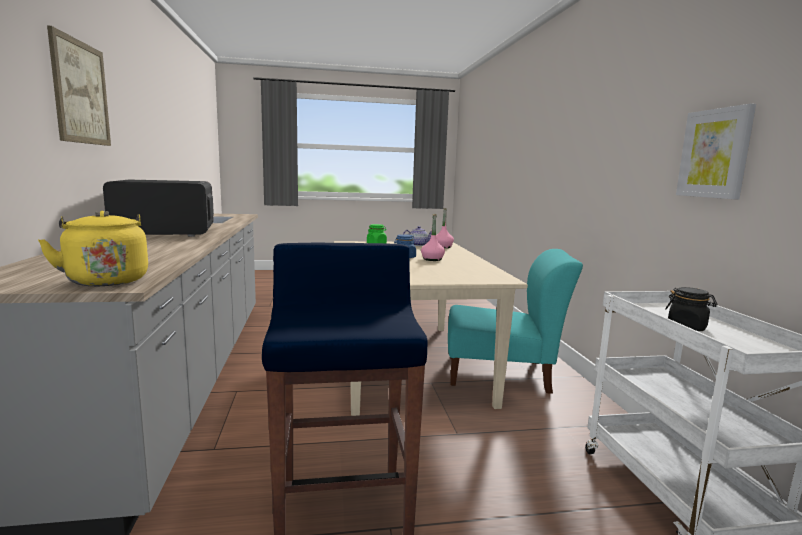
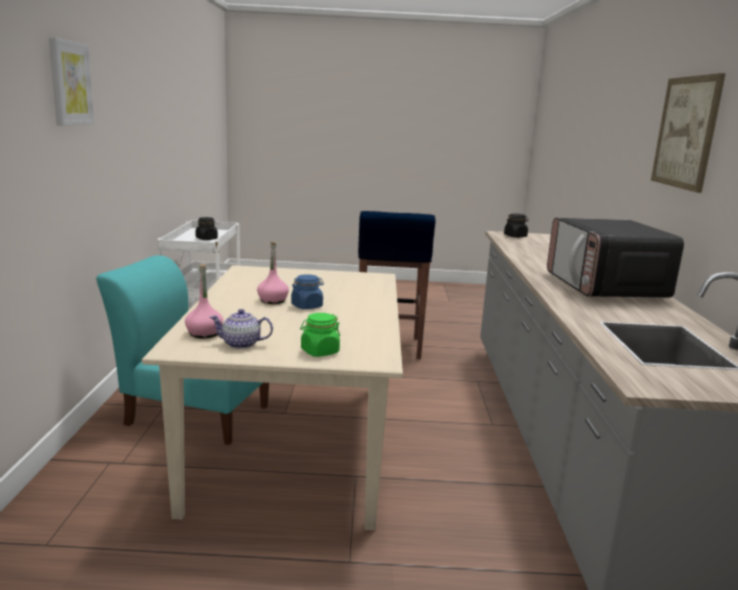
camera: 170 degrees left, 5 degrees up
yellow kettle [38,211,148,286] -> black jar [504,213,528,238]
microwave [103,180,214,237] -> microwave turned 90 degrees clockwise [547,218,684,298]
picture [676,103,756,200] -> picture moved to [49,37,94,126]

